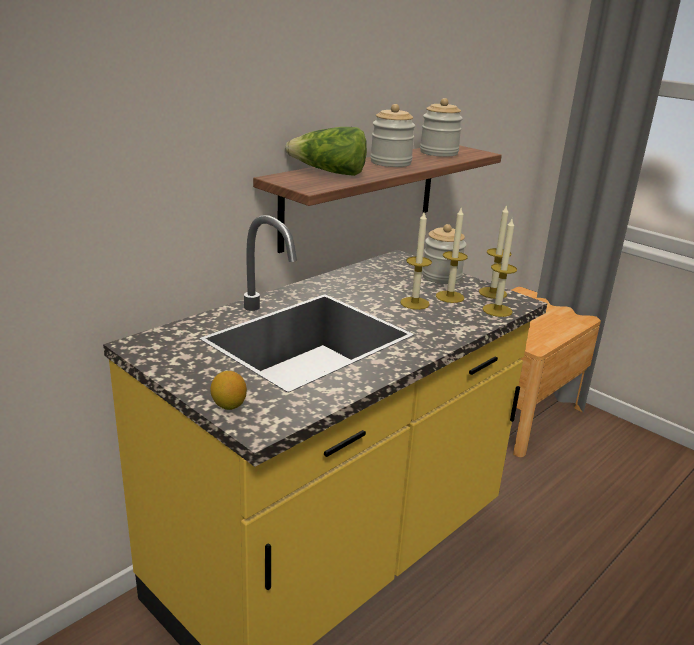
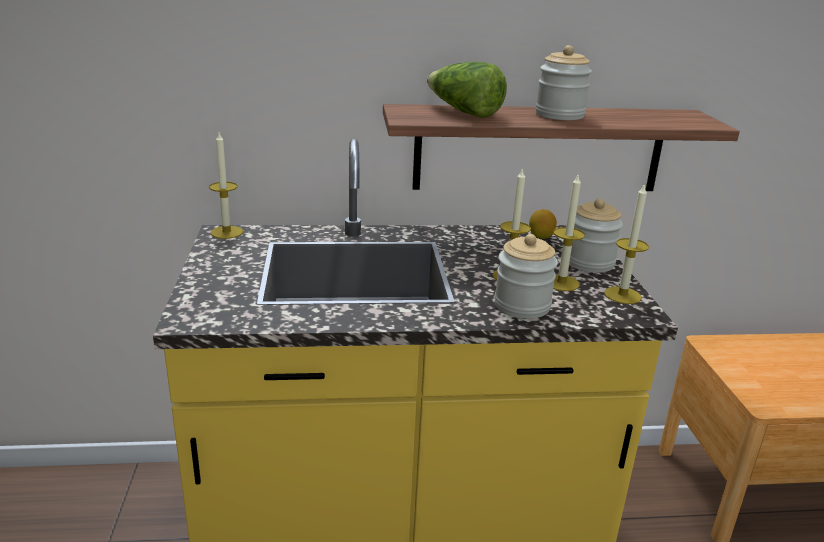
camera: 40 degrees right, 0 degrees up
lemon [210,371,247,410] -> lemon moved to [529,209,557,239]
jar [420,98,463,157] -> jar moved to [494,234,558,319]
candle [483,219,517,317] -> candle moved to [209,133,243,239]

